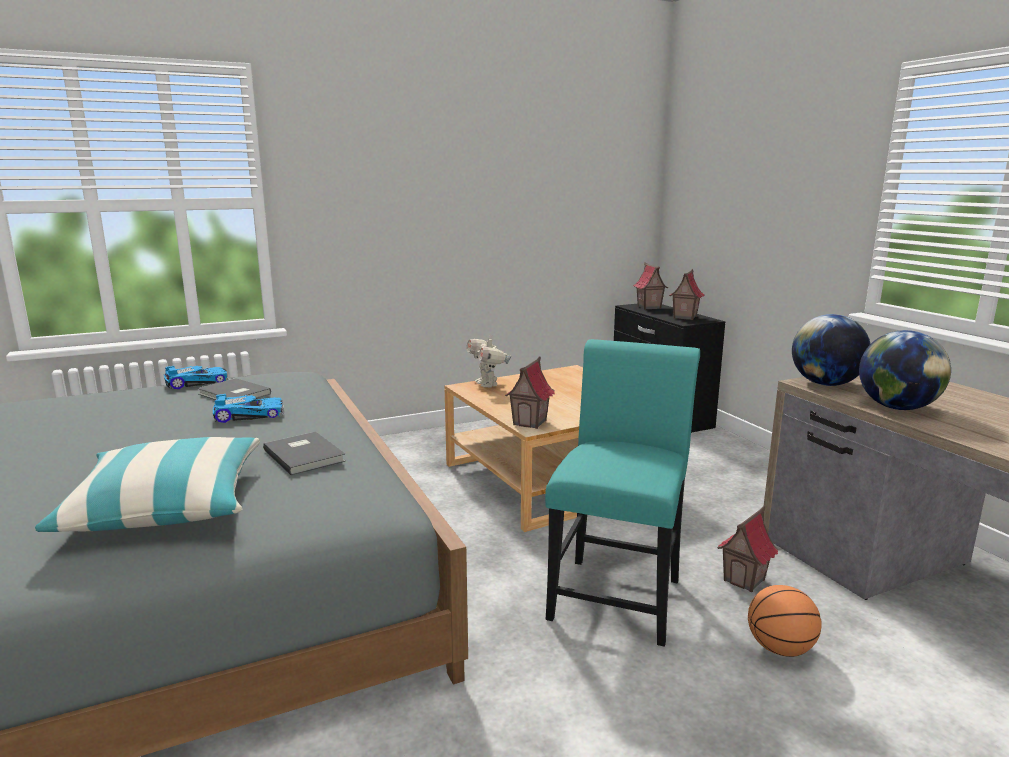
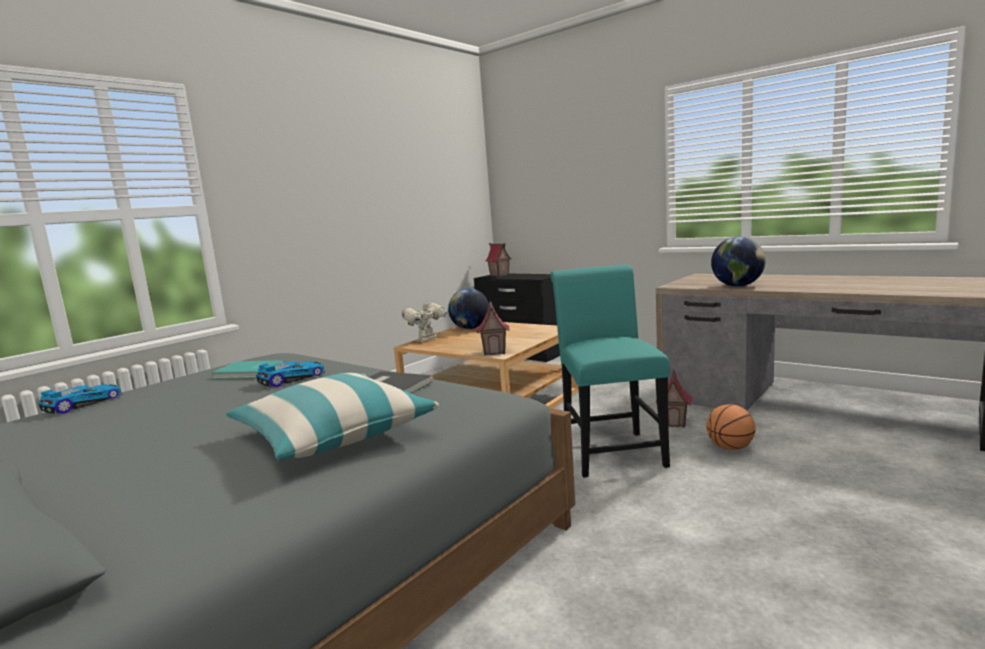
camera: 25 degrees left, 5 degrees down
toy car [164,366,228,389] -> toy car moved to [38,384,123,414]
grey book [197,378,271,400] -> turquoise book [211,360,284,379]
toy robot [467,336,511,387] -> toy robot turned 90 degrees clockwise [401,302,448,342]
toy house [669,269,705,320] -> none
globe [792,314,870,386] -> globe moved to [448,288,489,329]

